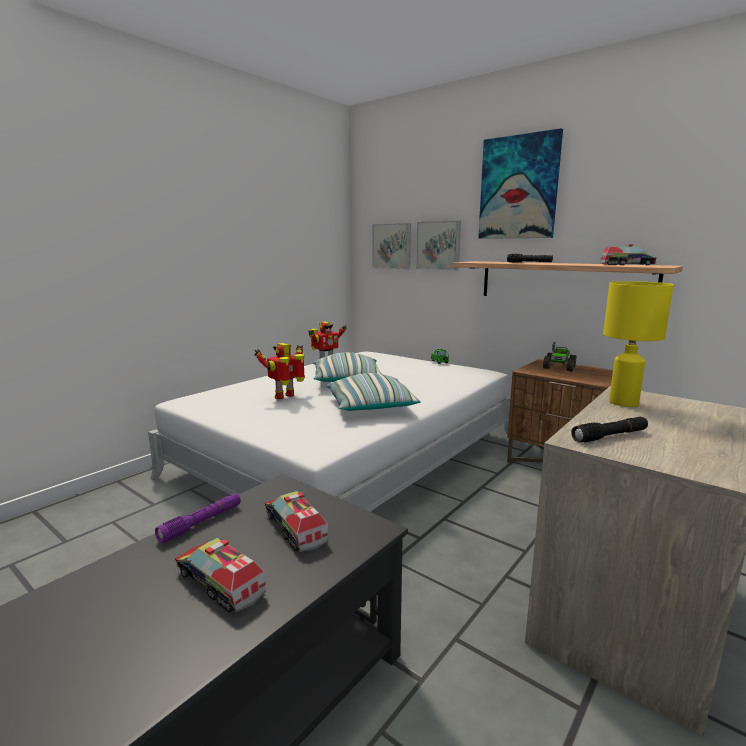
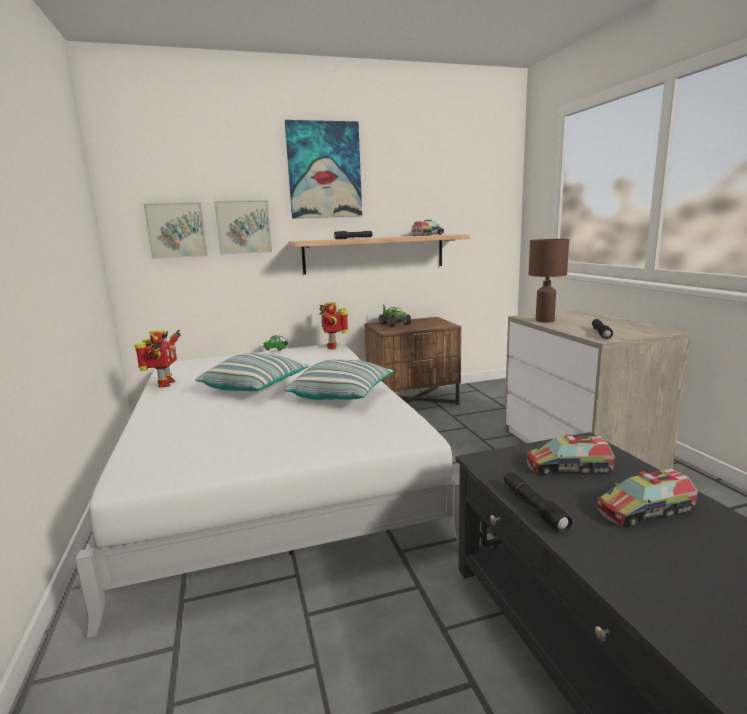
camera: 55 degrees left, 0 degrees up
purple flashlight [155,493,241,543] -> black flashlight [504,472,572,533]
toy robot [254,343,305,399] -> toy robot moved to [320,302,349,349]
yellow table lamp [603,281,674,407] -> brown table lamp [529,239,569,323]

